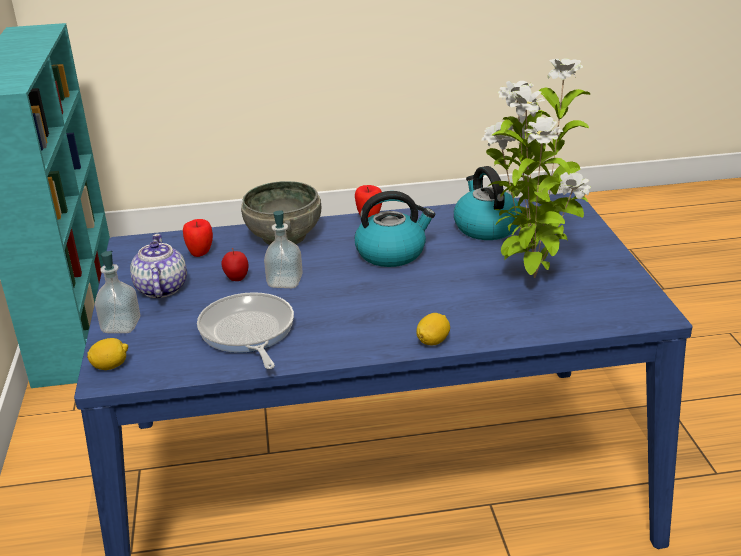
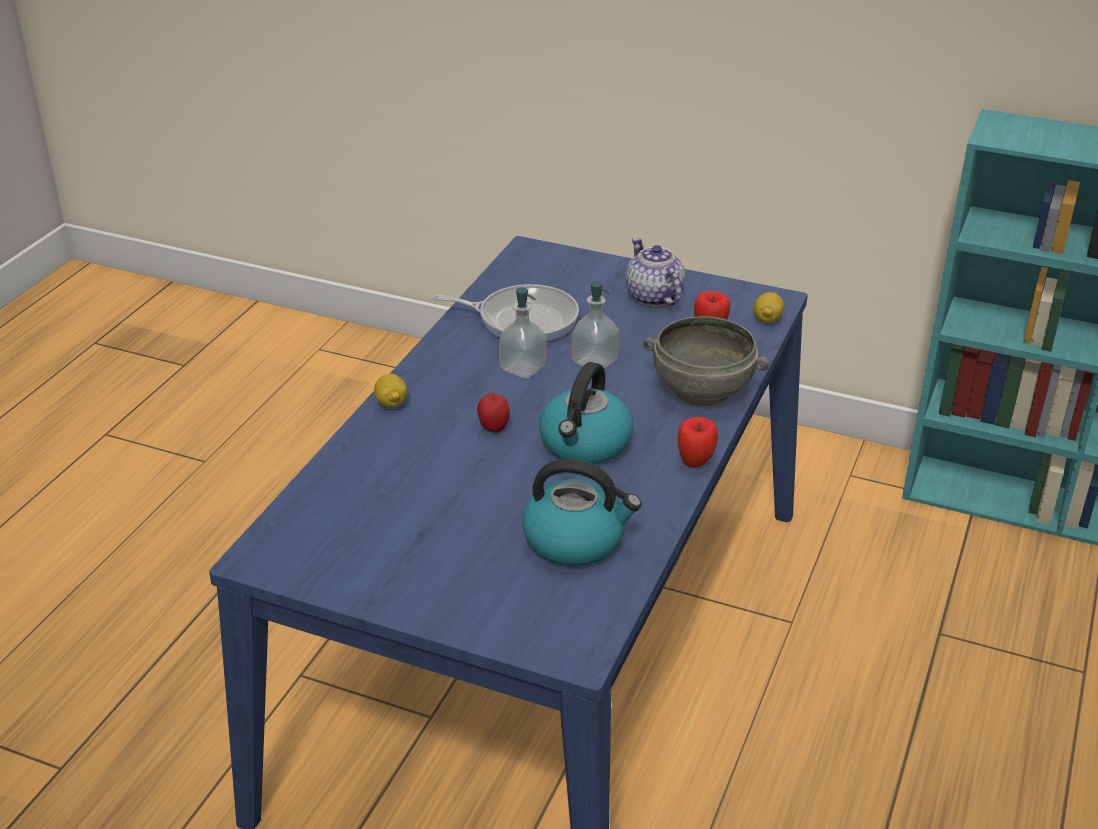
camera: 120 degrees right, 5 degrees up
lemon [87,338,128,370] -> lemon moved to [754,292,784,323]
soap dispenser [95,251,140,333] -> soap dispenser moved to [499,288,547,379]
teapot [130,234,187,298] -> teapot turned 135 degrees counterclockwise [626,238,685,307]
apple [221,248,248,281] -> apple moved to [477,392,510,433]
potted plant [481,58,591,278] -> none

